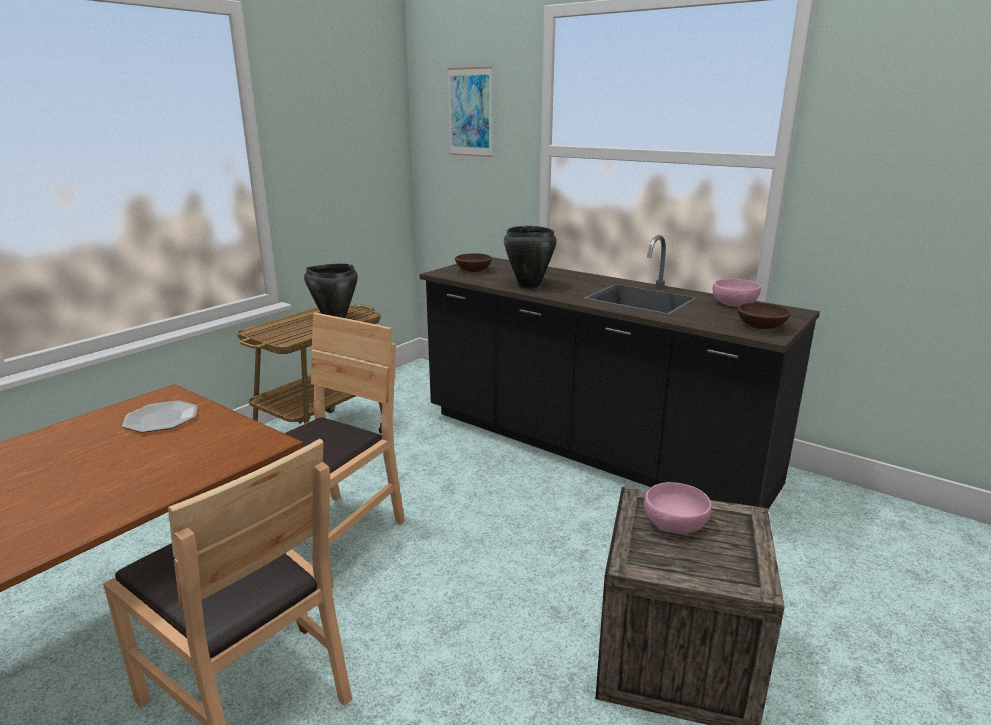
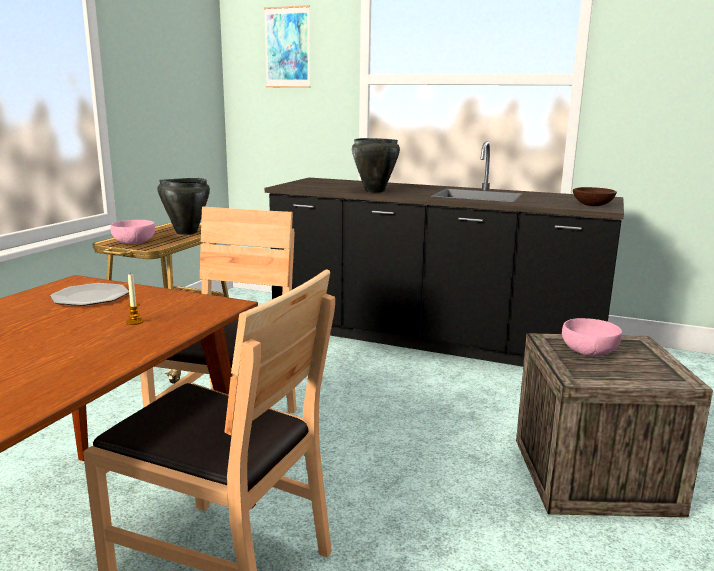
camera: 15 degrees left, 5 degrees down
brown bowl [455,253,492,272] -> none
pink bowl [713,279,761,307] -> pink bowl moved to [111,220,155,244]
none -> candle [126,273,144,325]

